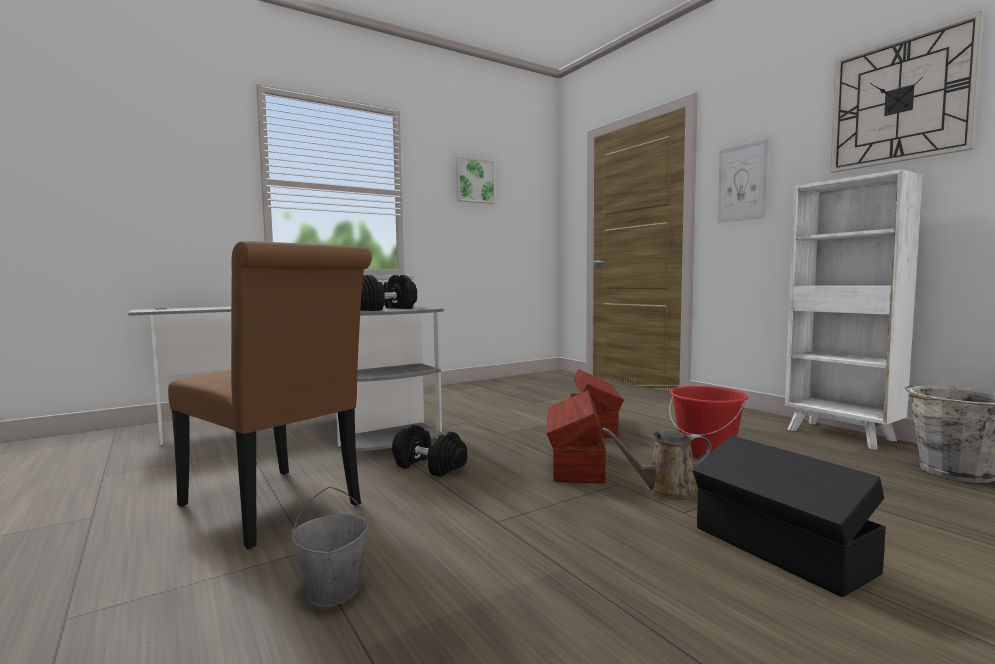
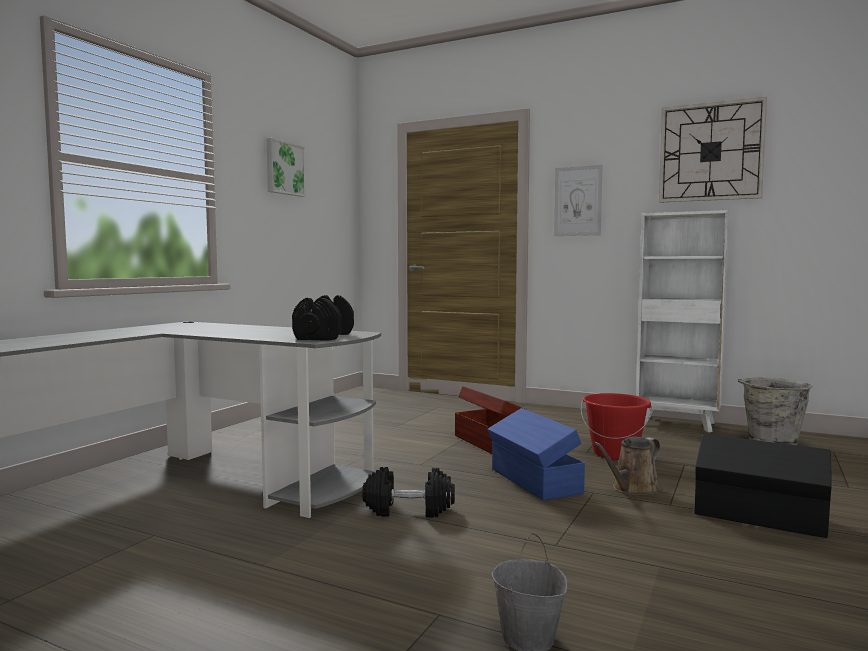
camera: 30 degrees left, 0 degrees up
brown chair [168,241,372,549] -> none
brown storage box [546,390,606,483] -> blue storage box [487,408,585,501]

